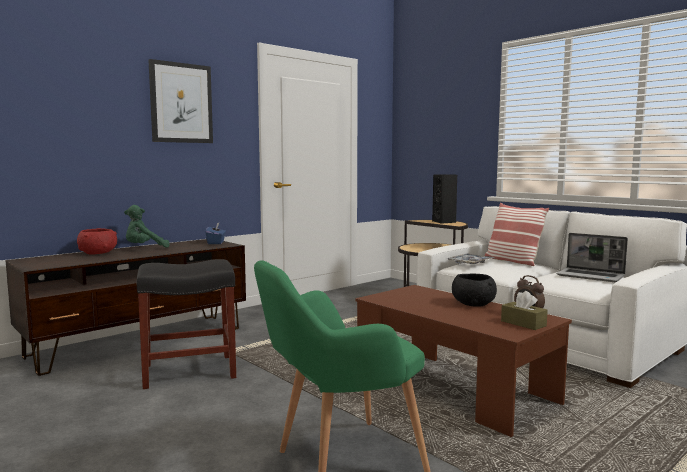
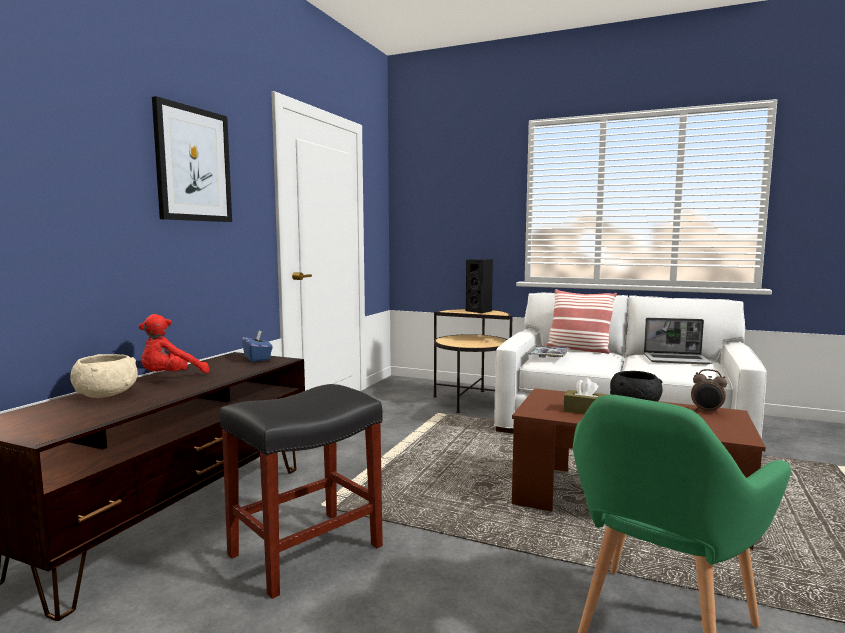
camera: 25 degrees left, 0 degrees up
red bowl [77,228,117,254] -> beige bowl [70,354,138,398]
green plush toy [124,205,170,248] -> red plush toy [139,314,209,373]
brown tissue box [501,291,548,330] -> brown tissue box moved to [563,378,608,414]

